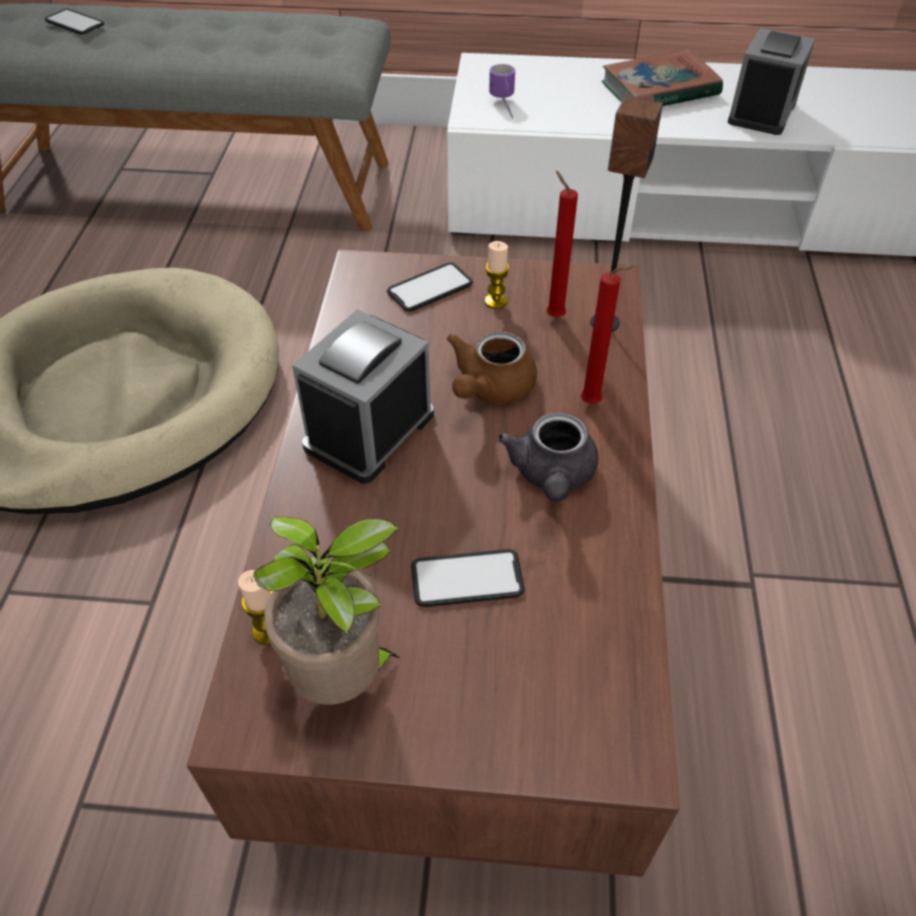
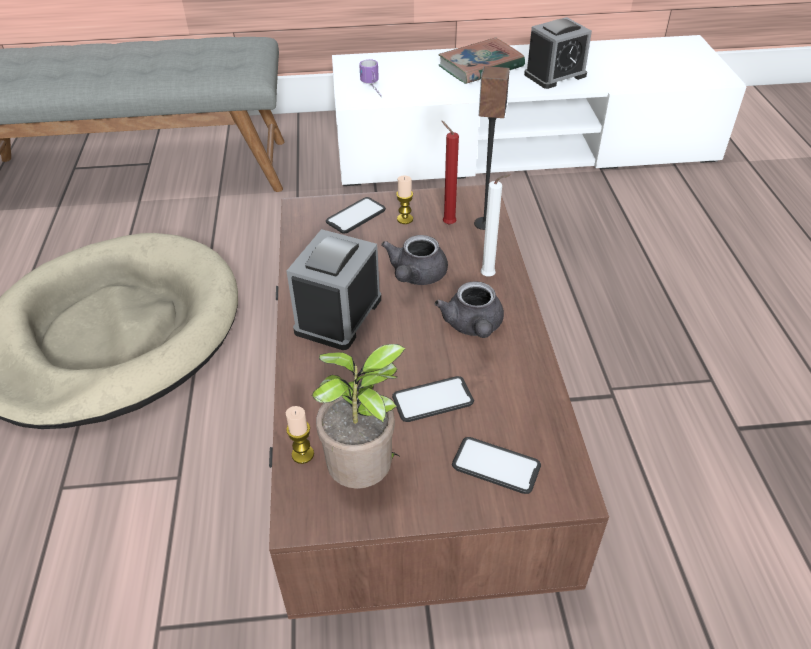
camera: 10 degrees left, 5 degrees down
phone [45,9,104,34] -> phone moved to [452,437,541,494]
brown teapot [446,331,537,403] -> grey teapot [381,235,448,285]
red candle [581,266,634,404] -> white candle [481,174,511,277]
alarm clock [728,28,815,135] -> alarm clock turned 45 degrees clockwise [524,17,592,89]

